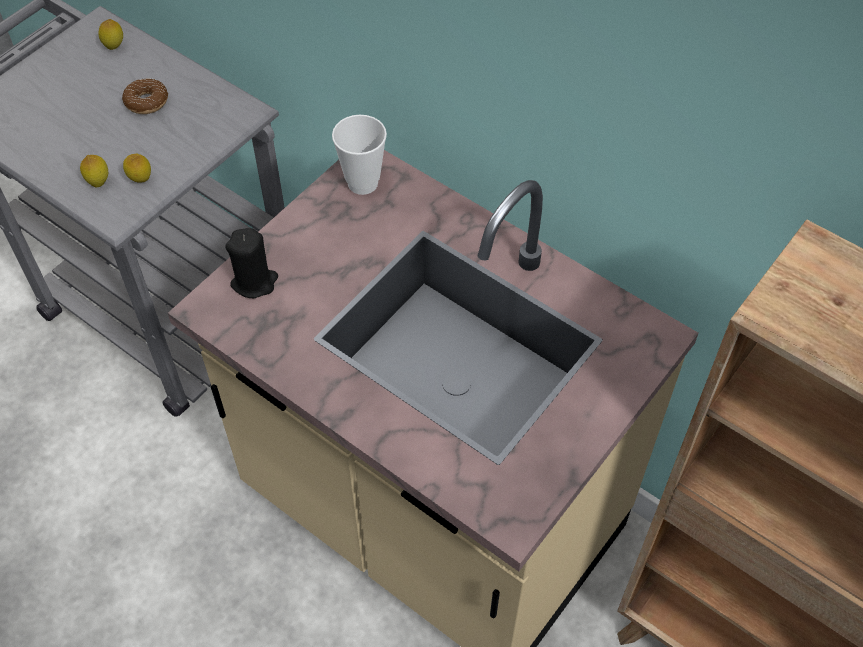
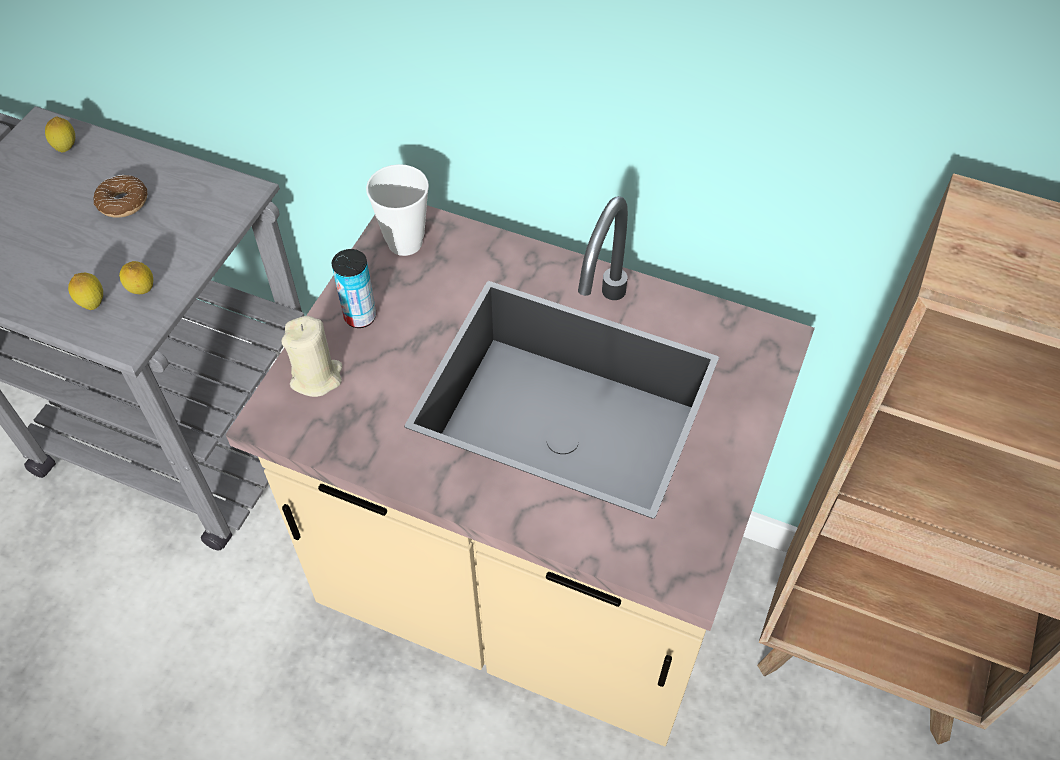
camera: 15 degrees left, 0 degrees up
black candle [225,228,278,298] -> beige candle [281,316,342,397]
none -> can [332,249,376,328]

